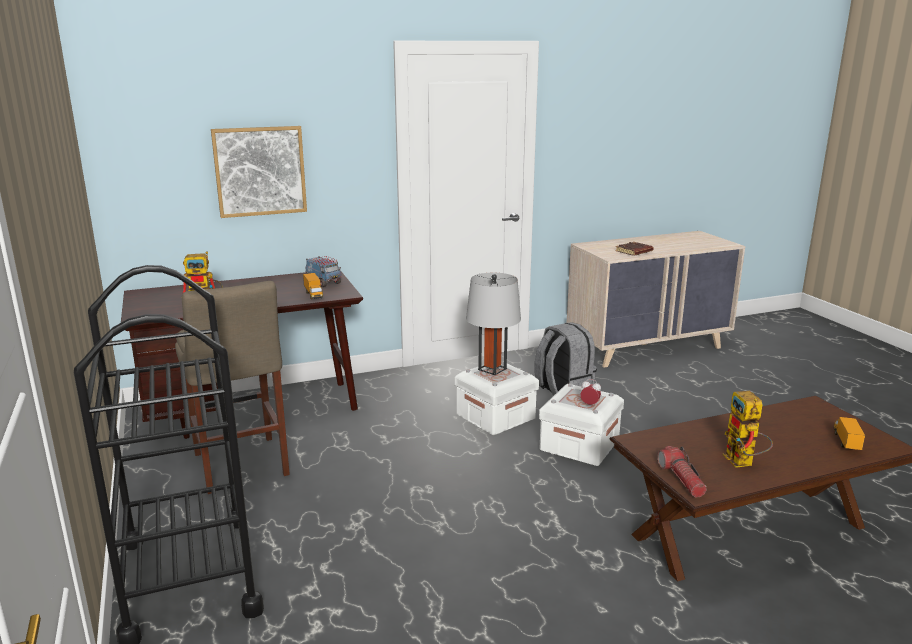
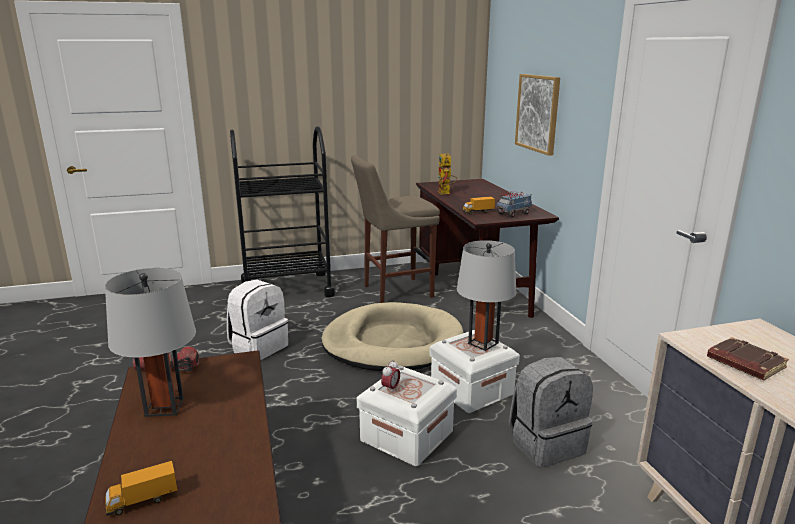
camera: 95 degrees right, 0 degrees up
toy robot [723,391,773,468] -> grey table lamp [105,268,196,417]
toy truck [834,417,865,450] -> toy truck turned 135 degrees clockwise [105,461,177,516]
none -> white backpack [227,280,288,360]
none -> beige dog bed [321,302,464,371]

